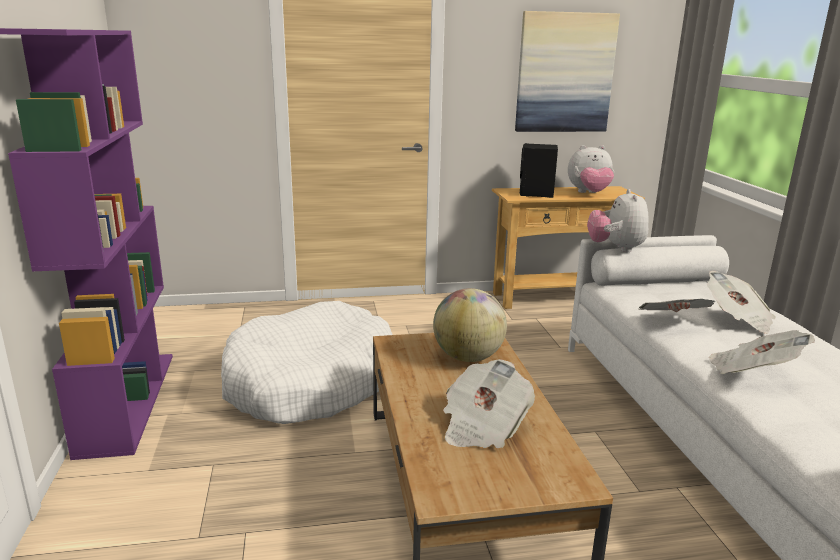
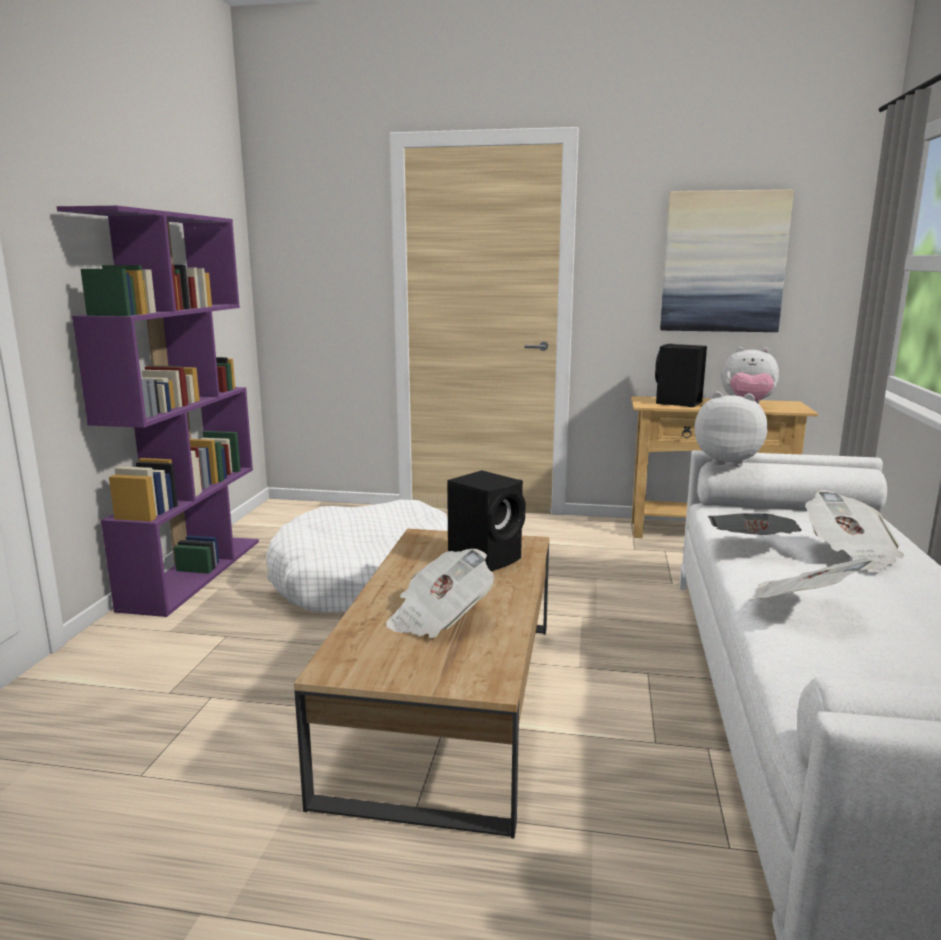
camera: 20 degrees right, 5 degrees down
globe [433,288,507,362] -> black speaker [447,470,526,571]
plush toy [587,189,649,252] -> plush toy turned 90 degrees clockwise [695,392,768,467]

